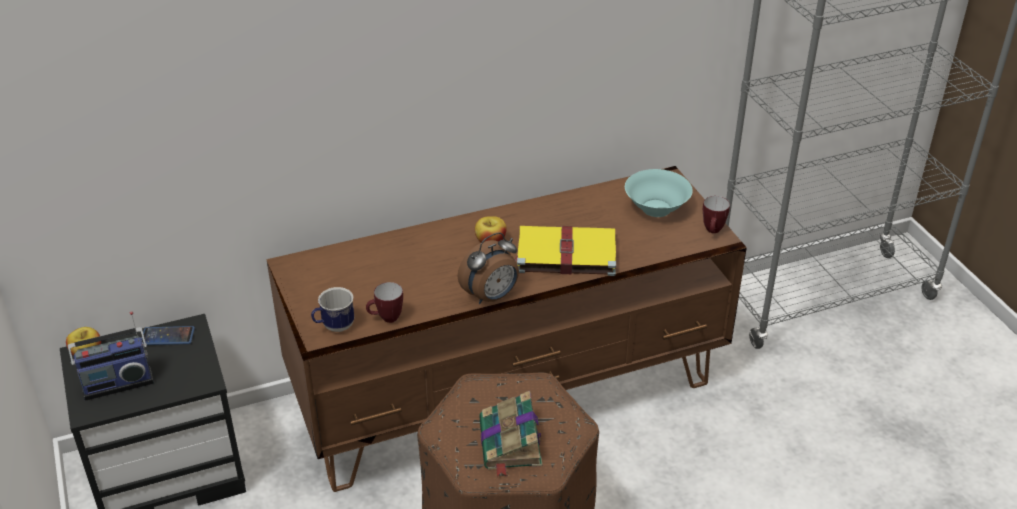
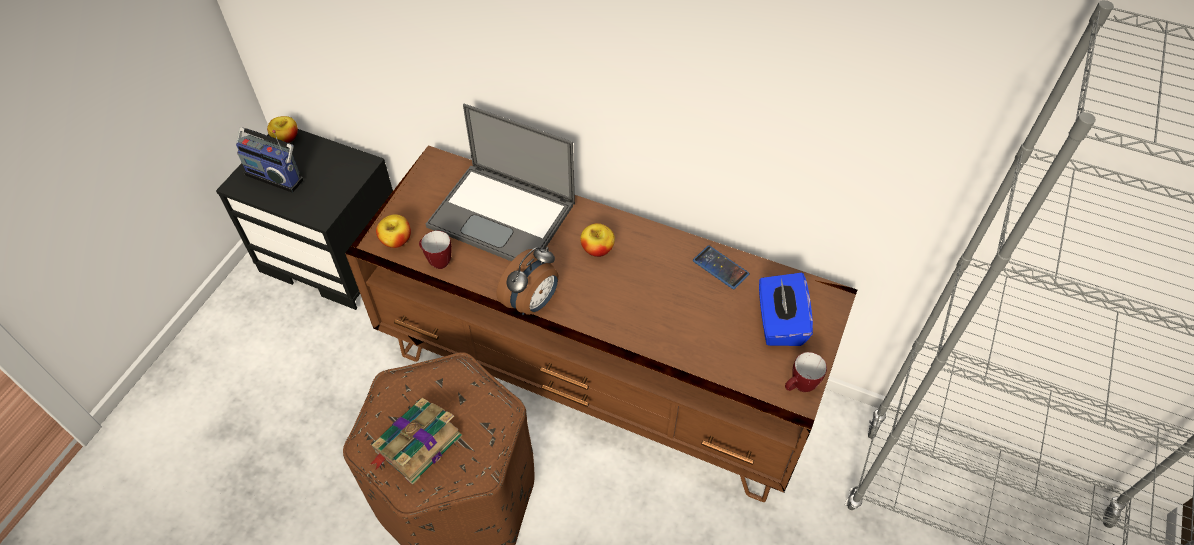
camera: 45 degrees right, 15 degrees up
phone [141,326,195,345] -> phone moved to [693,245,750,289]
mug [311,287,354,332] -> apple [376,214,411,248]
alarm clock [458,232,519,304] -> alarm clock turned 60 degrees counterclockwise [497,247,558,315]
yellow book [515,226,616,276] -> none
turquoise bowl [625,169,693,217] -> blue tissue box [759,273,813,346]
none -> laptop [426,104,575,261]

